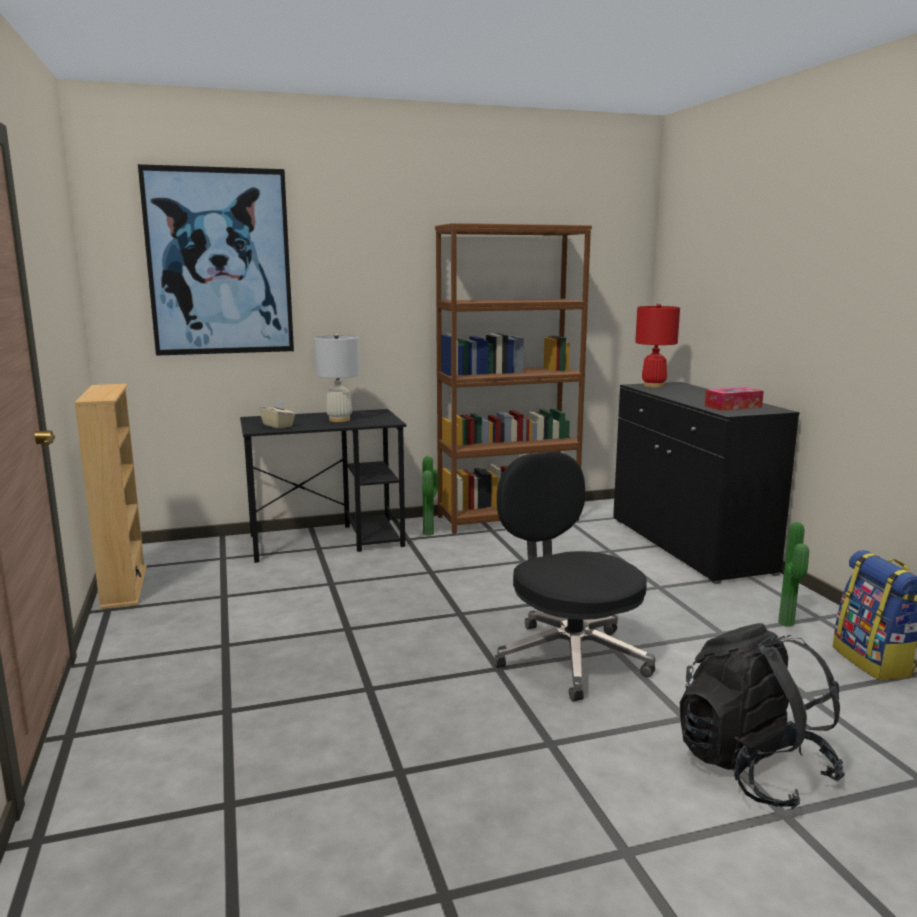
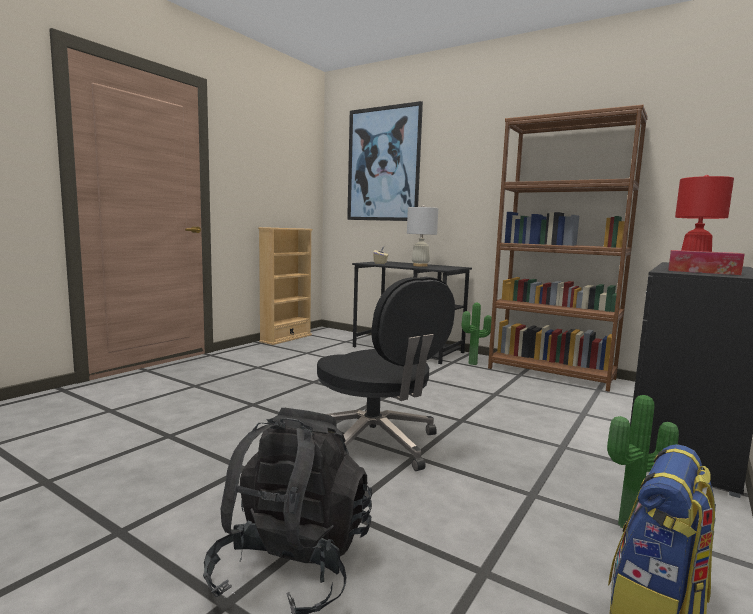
camera: 50 degrees right, 5 degrees down
black office chair [495,451,656,702] -> black office chair turned 120 degrees clockwise [317,277,455,471]

